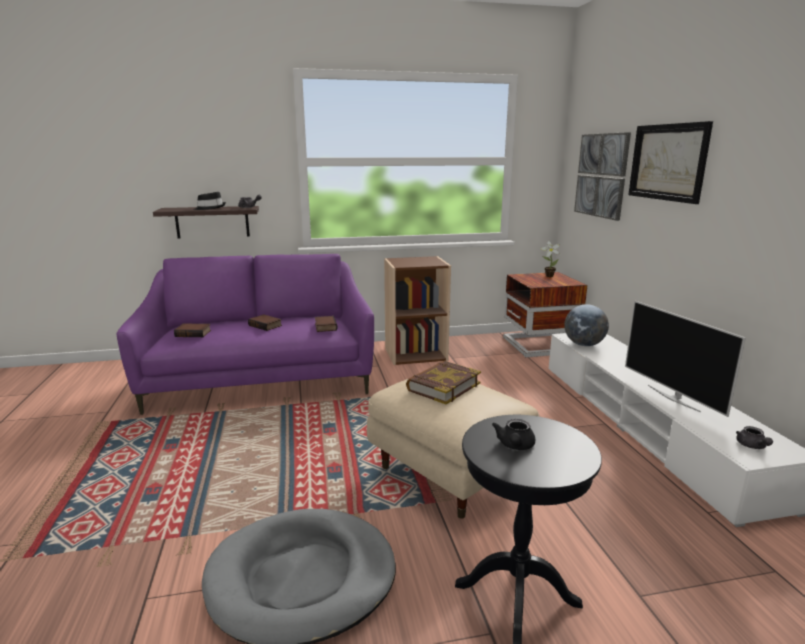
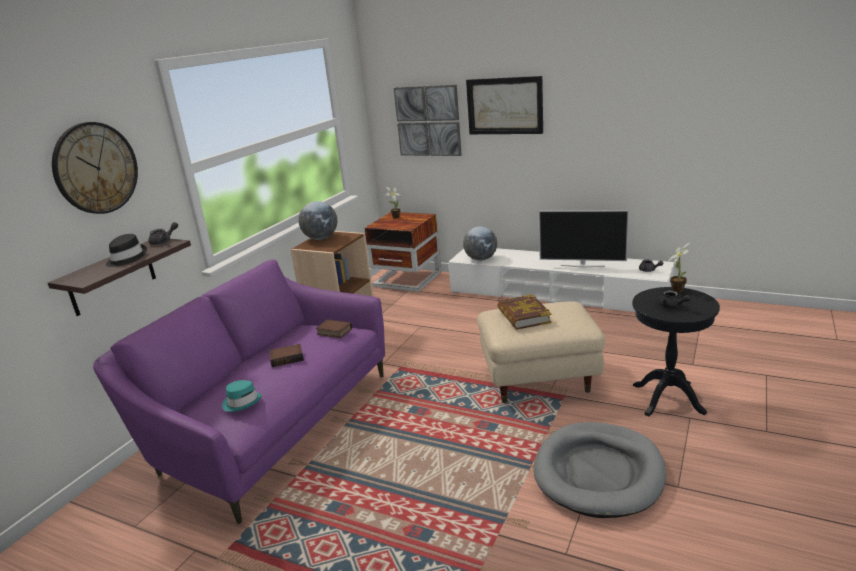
camera: 50 degrees left, 5 degrees up
book [174,324,211,337] -> turquoise hat [222,380,262,412]
none -> wall clock [52,122,138,214]
none -> globe [298,201,337,240]
none -> potted plant [668,243,690,293]

